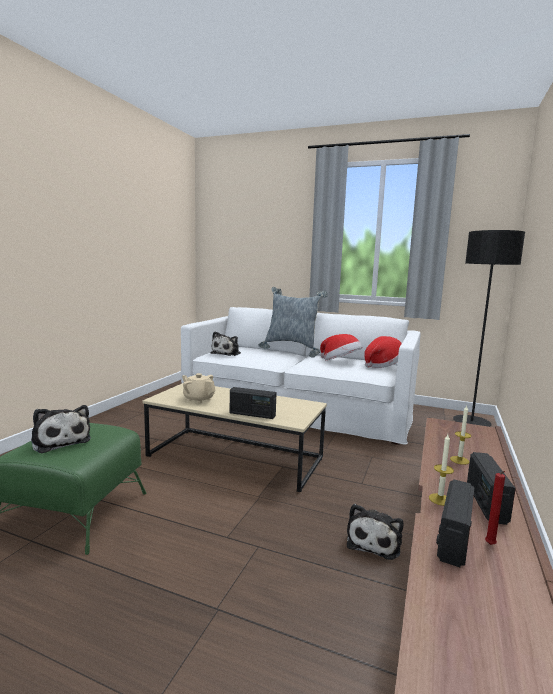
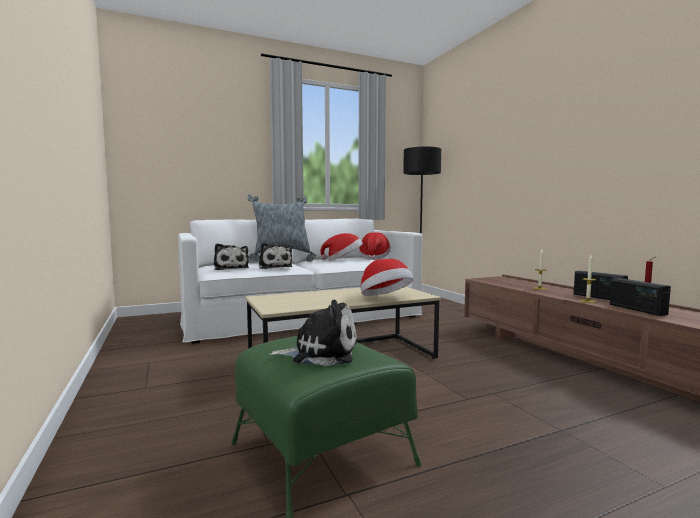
camera: 45 degrees left, 5 degrees down
beige teapot [182,373,215,404] -> none
radio [230,387,277,419] -> hat [360,259,413,296]
plush toy [347,504,403,560] -> plush toy moved to [259,243,292,269]

